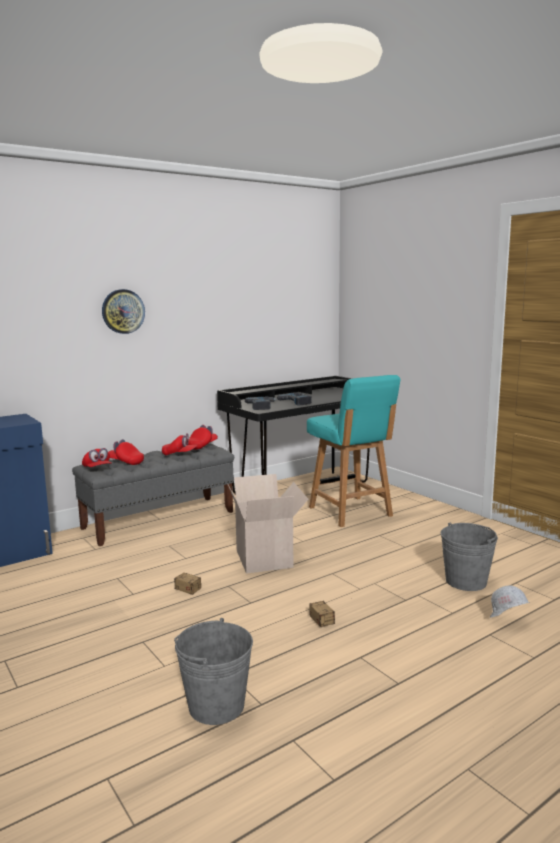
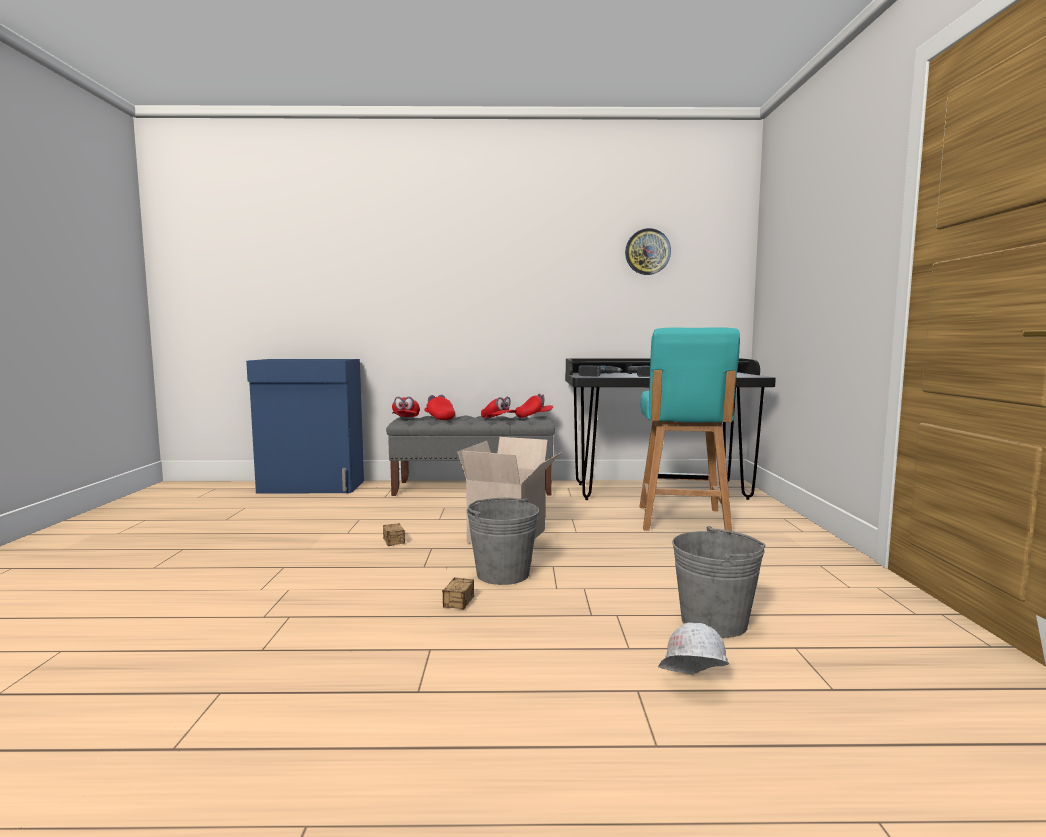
camera: 35 degrees right, 5 degrees down
wall clock [102,289,145,334] -> wall clock moved to [625,228,671,275]
grey bucket [174,618,253,725] -> grey bucket moved to [466,498,539,585]

